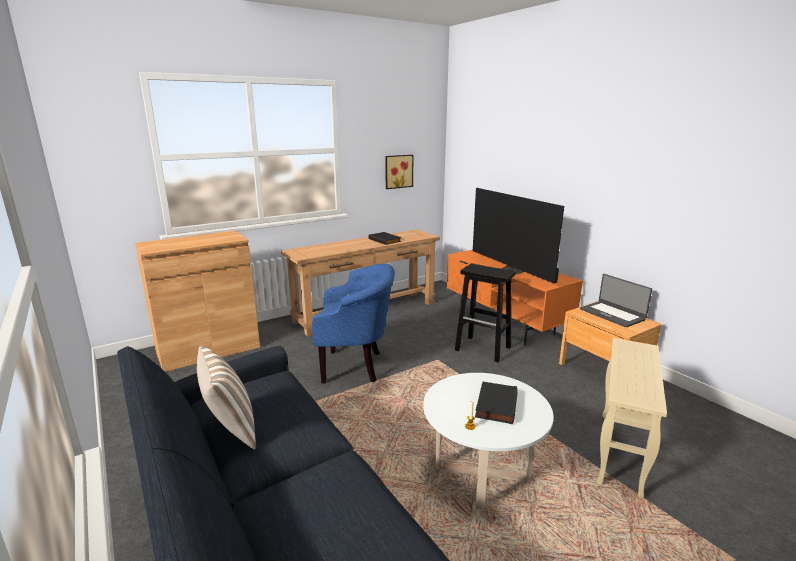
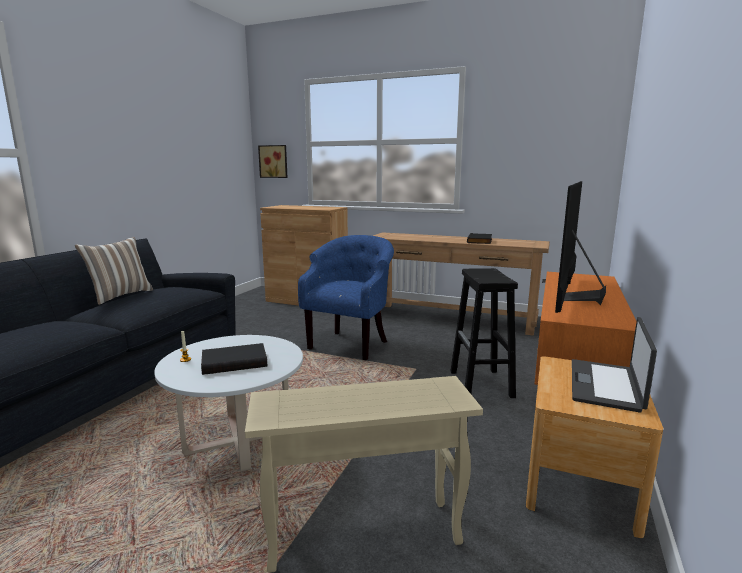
camera: 55 degrees right, 5 degrees down
blue armchair [312,264,395,383] -> blue armchair turned 120 degrees counterclockwise [298,235,394,360]
picture [385,155,413,189] -> picture moved to [258,145,288,178]

